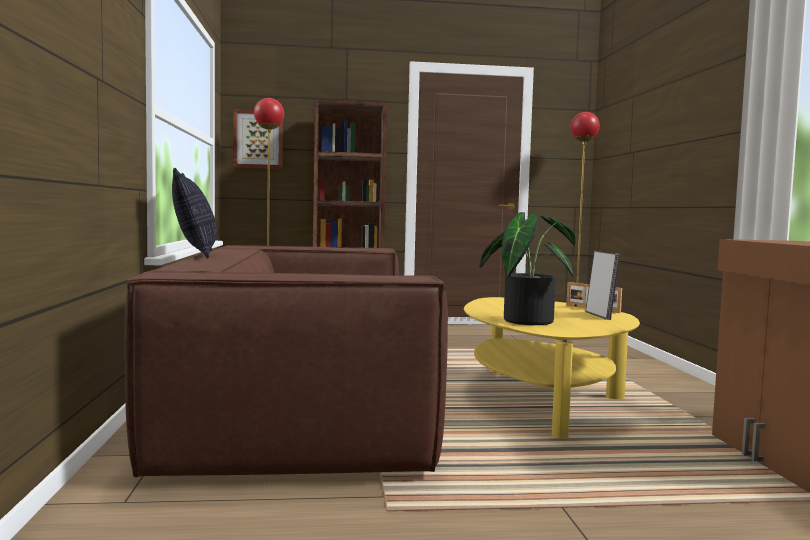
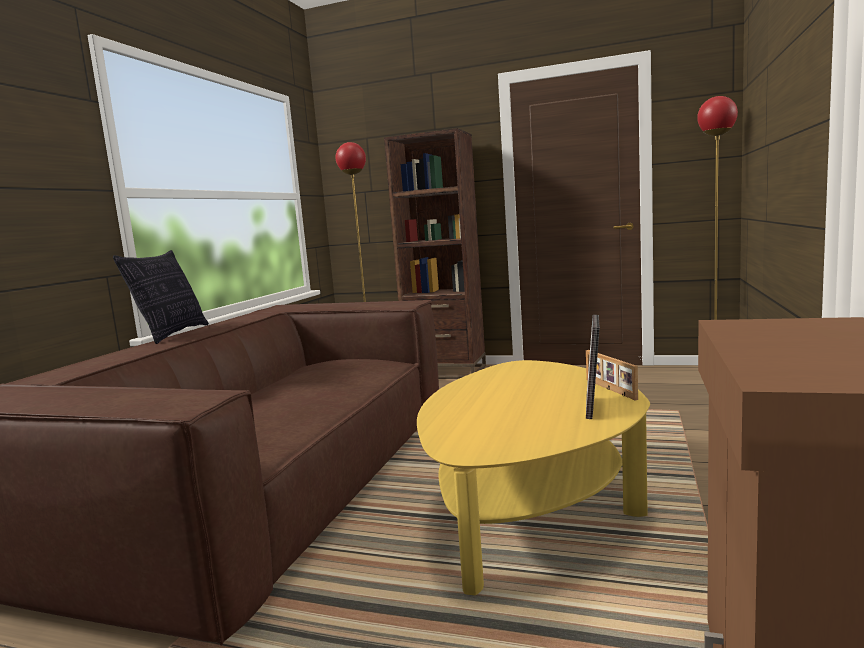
camera: 25 degrees right, 5 degrees up
picture [233,109,283,169] -> none
potted plant [479,212,576,325] -> none

